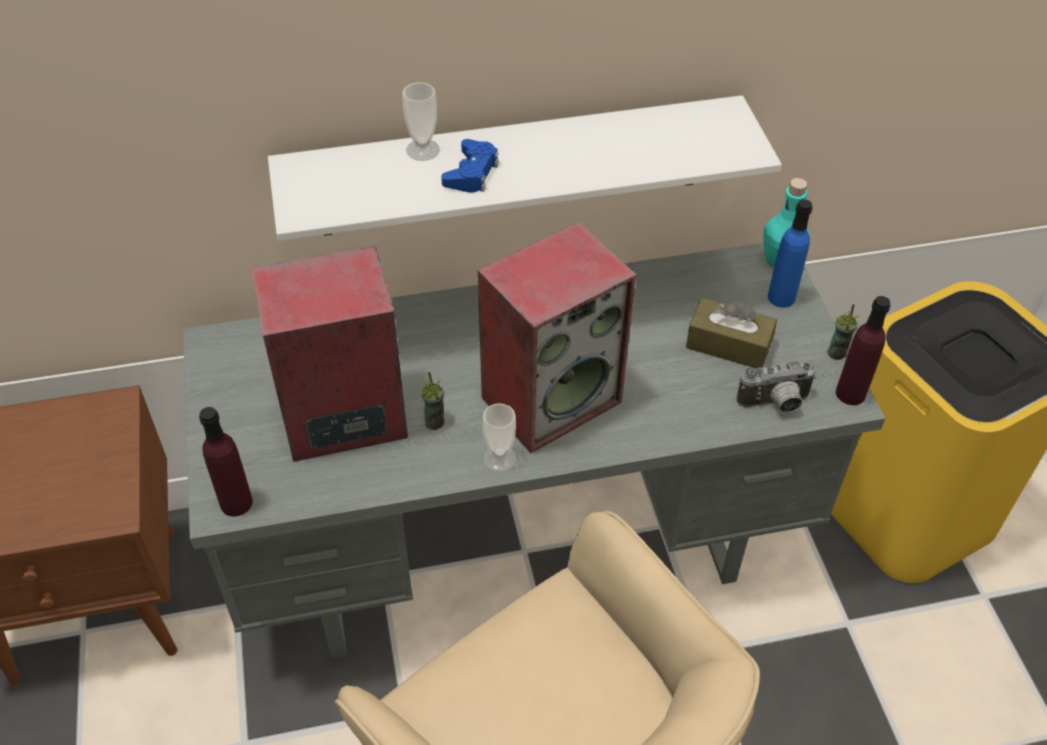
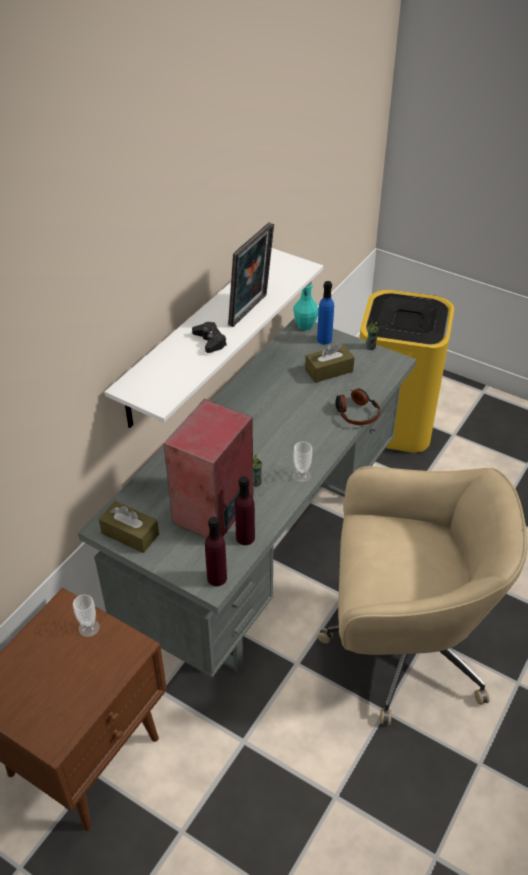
camera: 45 degrees left, 5 degrees down
cup [402,82,440,161] -> cup moved to [73,594,100,637]
blue game controller [441,139,499,193] -> black game controller [192,322,227,353]
speaker [478,222,636,453] -> none
camera [736,361,816,413] -> none
purple bottle [836,296,891,405] -> purple bottle moved to [235,476,255,545]
none -> brown tissue box [99,501,159,553]
none -> picture frame [228,222,274,327]
none -> headphones [335,389,380,425]

